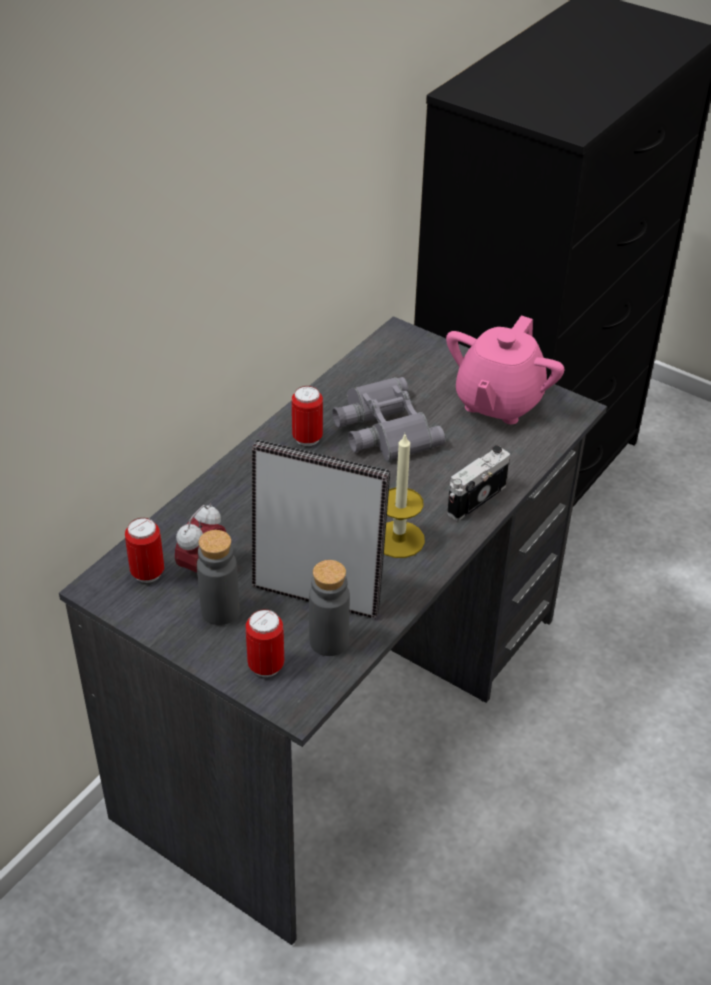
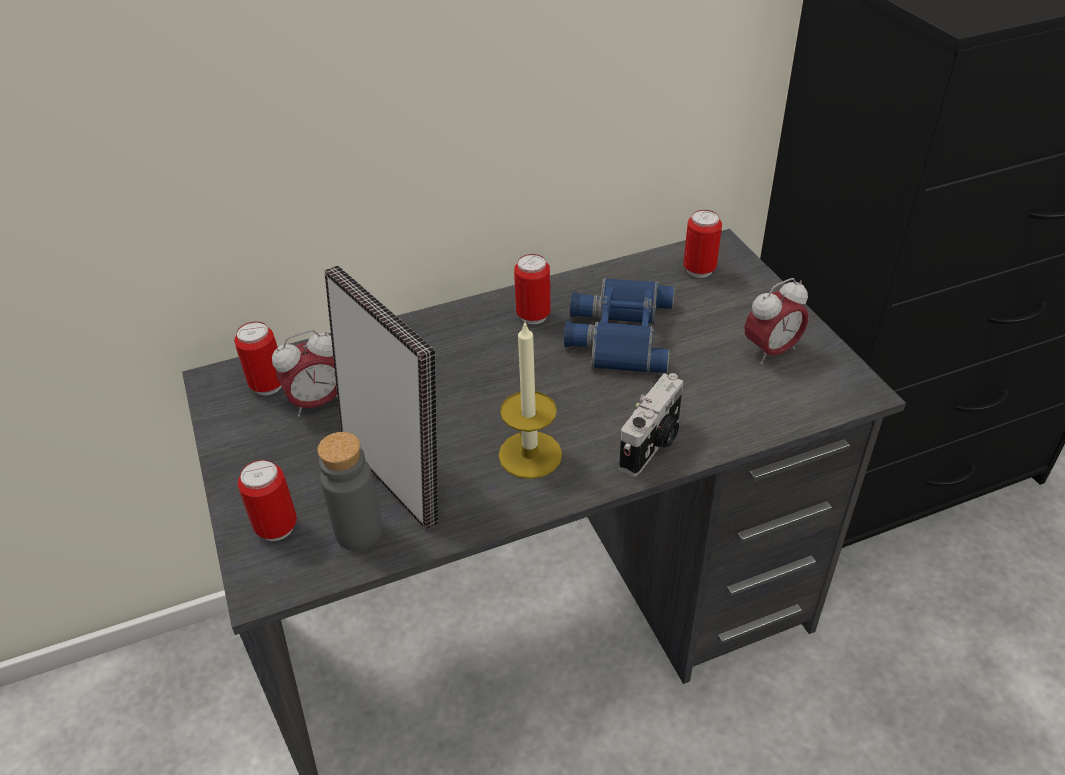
camera: 35 degrees right, 0 degrees up
grey bottle [197,530,240,625] -> none
grey binoculars [332,377,445,461] -> blue binoculars [564,278,675,373]
pink teapot [446,315,564,424] -> alarm clock [745,278,809,365]
camera [447,445,510,521] -> camera turned 135 degrees clockwise [619,373,684,477]
none -> can [684,210,722,278]

